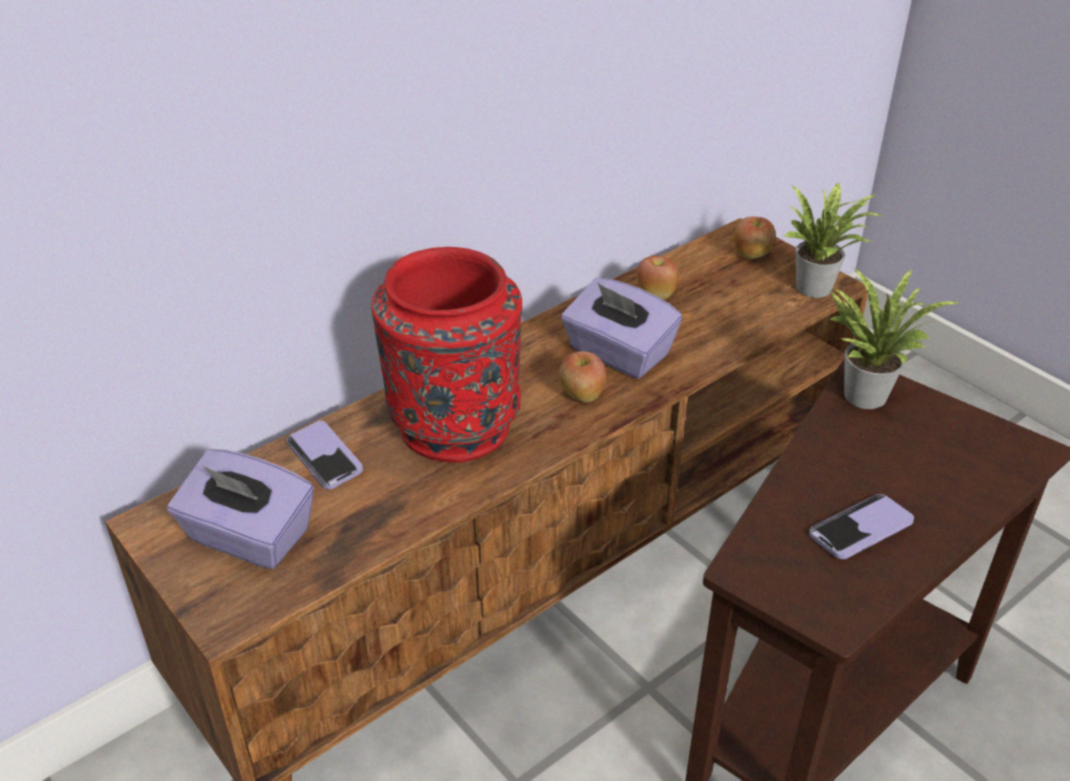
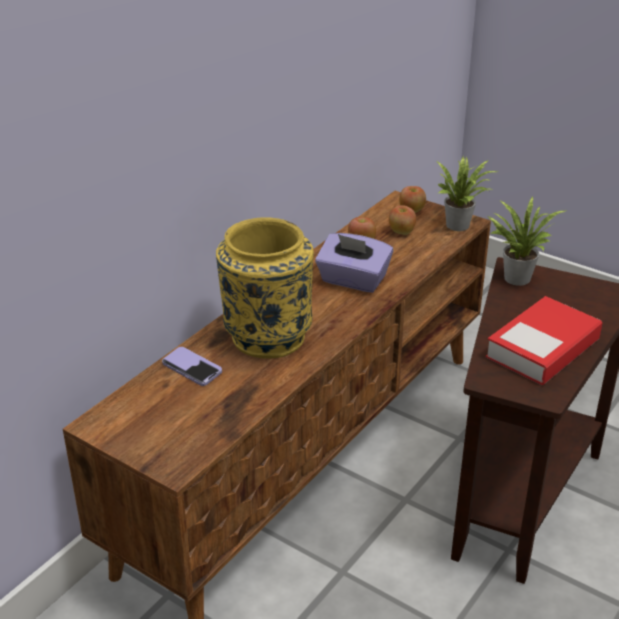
camera: 15 degrees left, 5 degrees down
purple tissue box [167,449,314,569] -> none
red vase [371,247,522,463] -> yellow vase [216,217,314,359]
apple [559,351,606,402] -> apple moved to [389,205,416,235]
phone [809,494,914,559] -> book [486,296,602,385]

